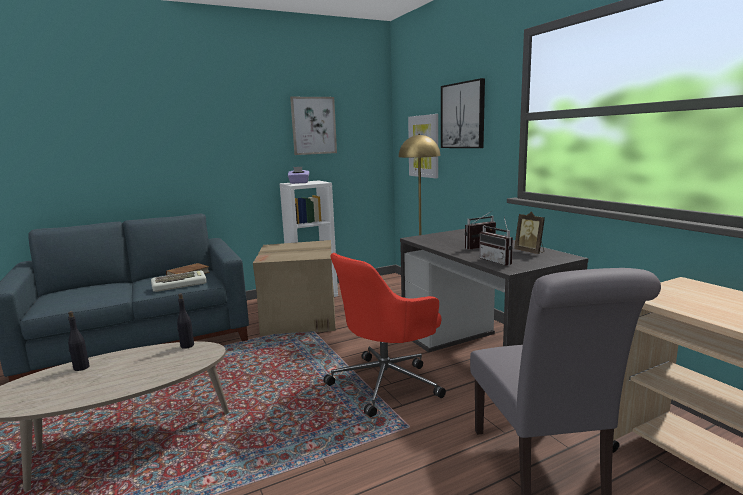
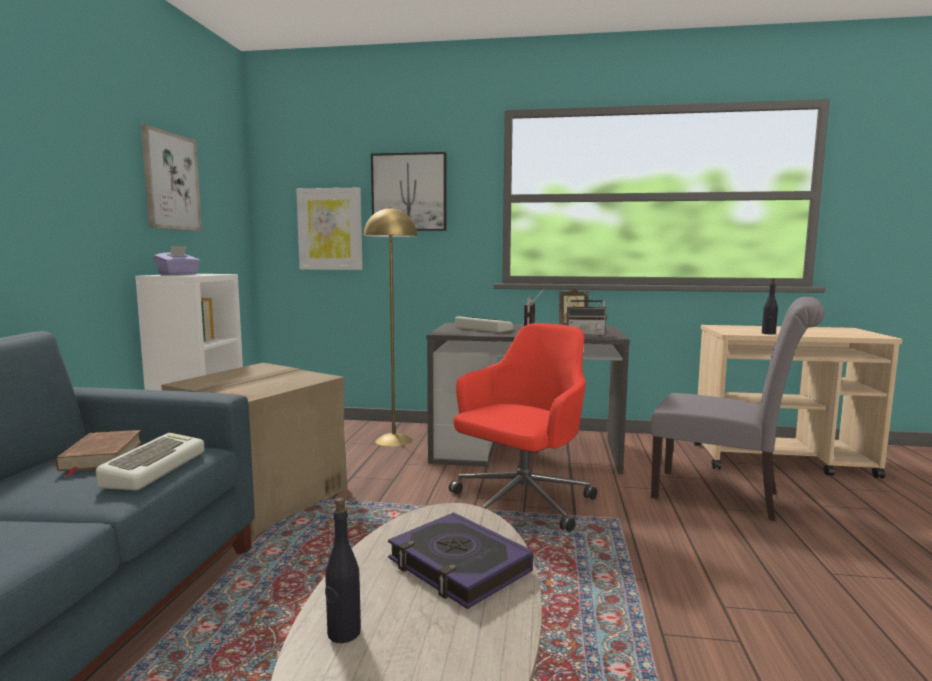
camera: 55 degrees left, 5 degrees down
black bottle [177,294,194,349] -> black bottle moved to [762,278,778,335]
red office chair [324,253,446,417] -> red office chair turned 135 degrees counterclockwise [449,323,597,532]
none -> book [388,512,533,609]
none -> keyboard [455,316,513,333]

